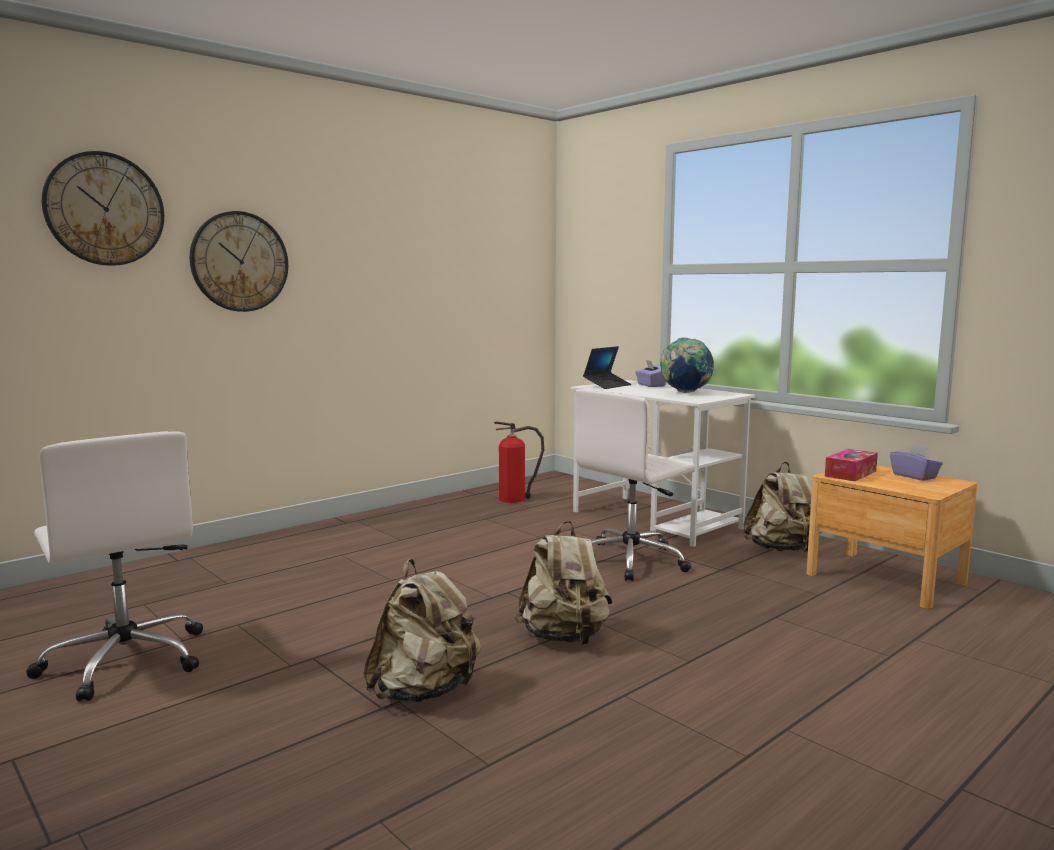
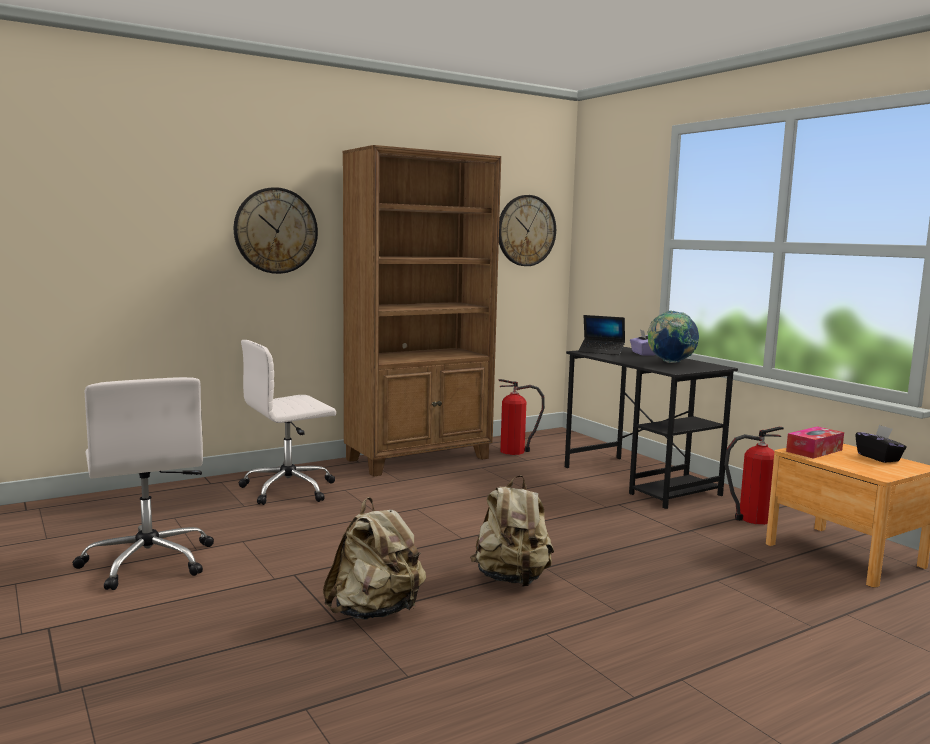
camera: 10 degrees right, 0 degrees up
wall clock [42,151,164,266] -> wall clock moved to [499,195,556,266]
white desk [571,380,755,547] -> black desk [565,347,738,509]
white office chair [575,389,695,581] -> white office chair moved to [239,340,336,505]
laptop [583,346,631,389] -> laptop turned 60 degrees clockwise [578,315,625,355]
beige backpack [743,462,822,552] -> fire extinguisher [724,427,784,525]
purple tissue box [890,443,943,481] -> black tissue box [855,425,907,463]
none -> brown bookcase [342,145,501,477]

